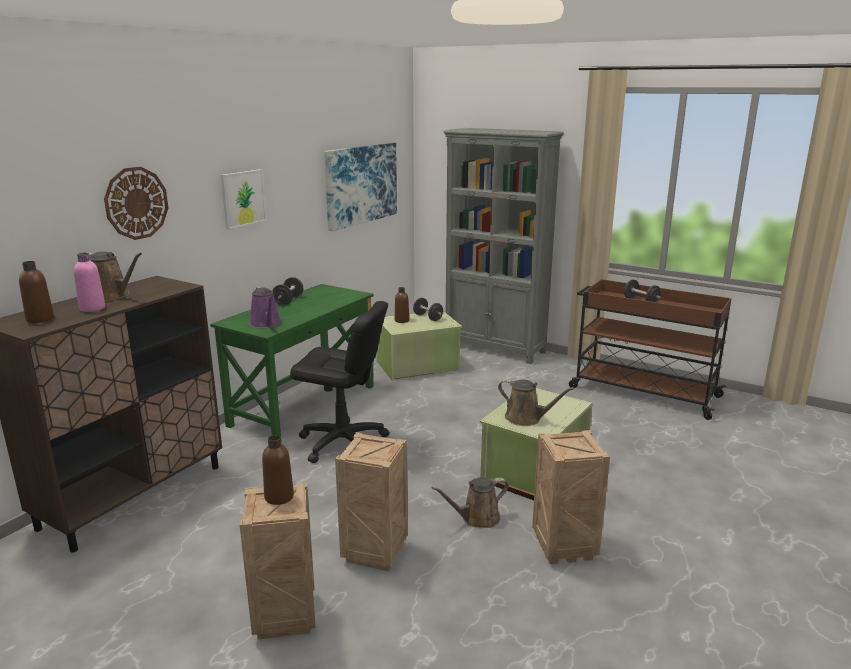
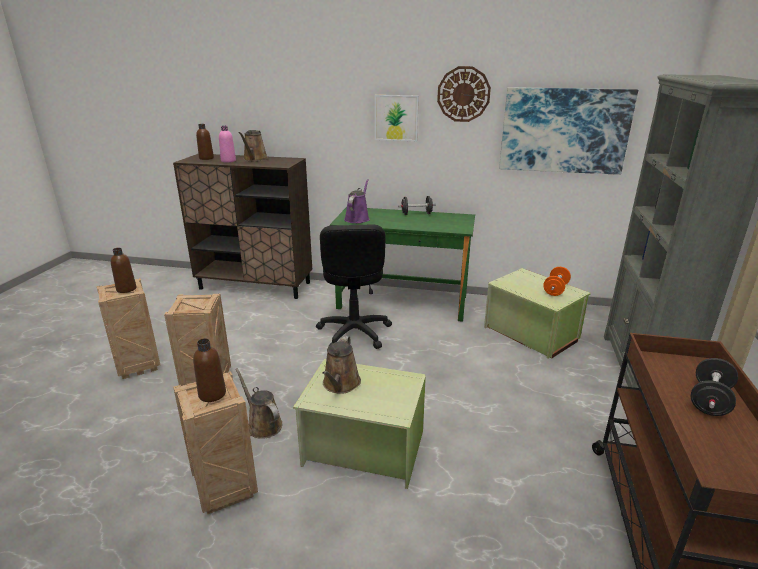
camera: 70 degrees right, 5 degrees up
wall clock [104,167,168,240] -> wall clock moved to [437,66,491,122]
purple watering can [249,286,281,328] -> purple watering can turned 150 degrees clockwise [344,179,370,223]
brown bottle [395,287,409,323] -> brown bottle moved to [193,339,226,402]
black dumbbell [413,298,443,321] -> orange dumbbell [543,267,571,296]

